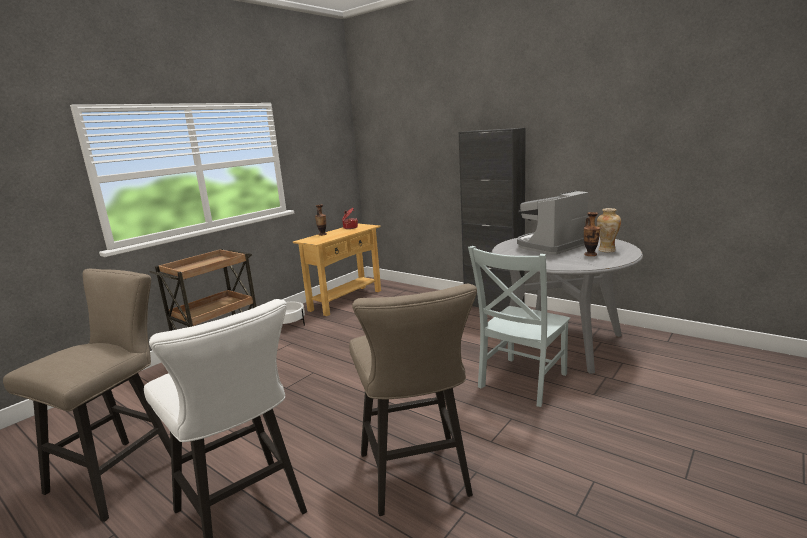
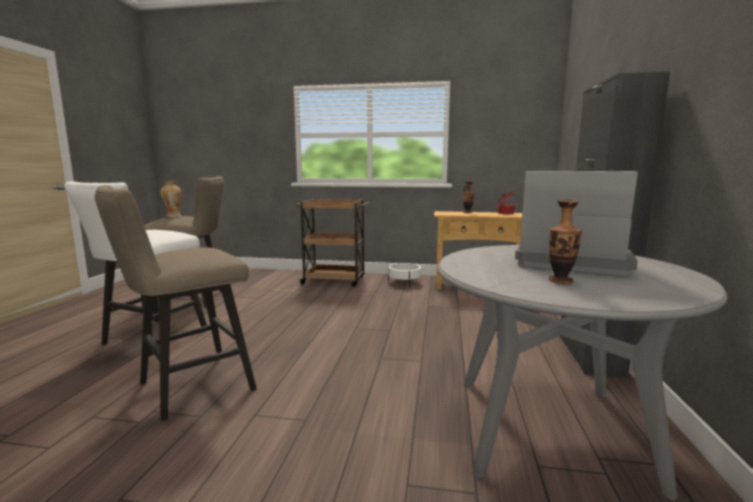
camera: 60 degrees right, 5 degrees down
grey chair [468,246,570,407] -> none
vase [597,208,621,252] -> vase moved to [161,181,181,217]

